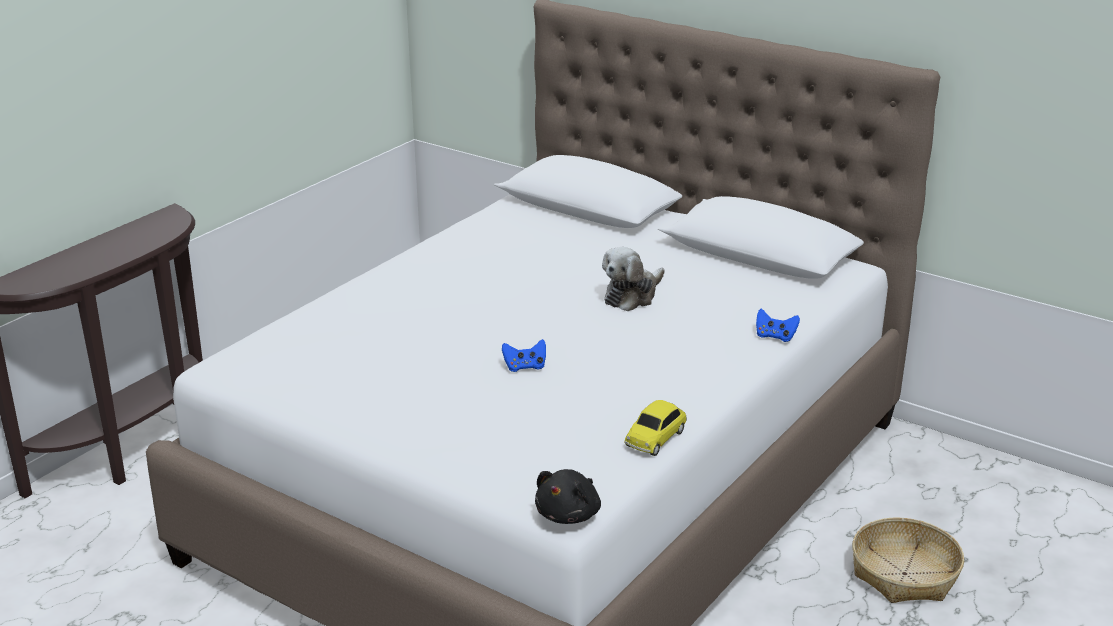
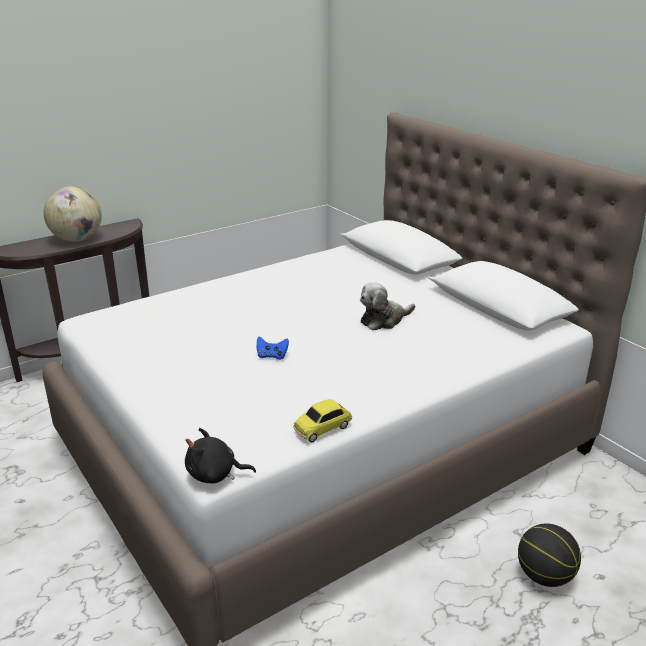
camera: 20 degrees right, 0 degrees up
black plush toy [535,469,601,524] -> black plush toy turned 45 degrees clockwise [185,428,256,484]
blue game controller [756,309,800,342] -> none
basket [852,518,964,603] -> basketball [518,523,581,587]
none -> globe [44,186,102,242]

